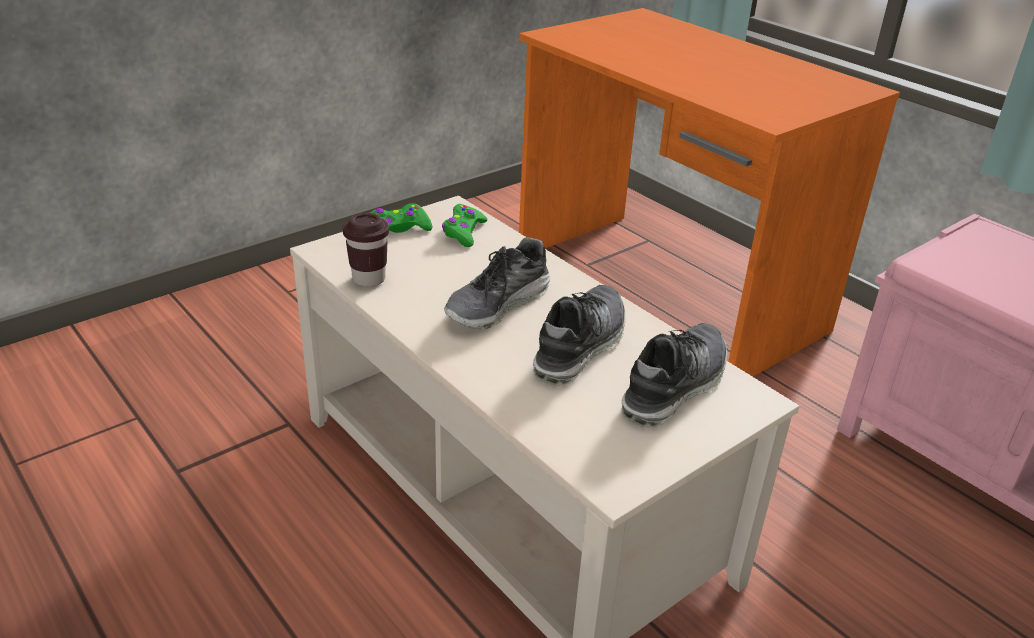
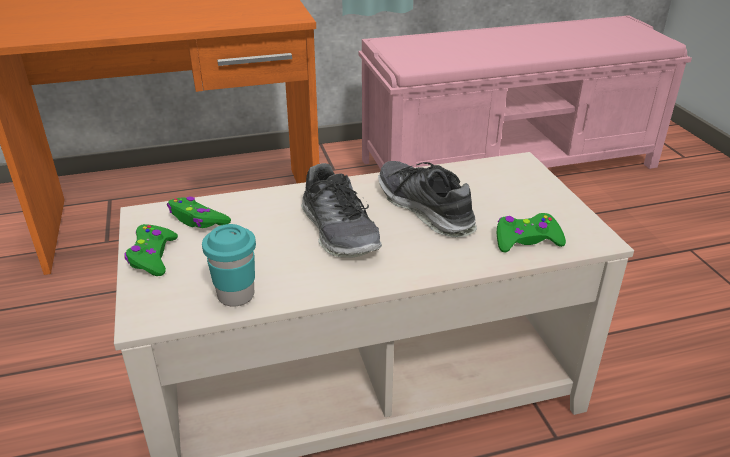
camera: 65 degrees left, 0 degrees up
brown cup [343,212,389,287] -> turquoise cup [202,224,256,306]
shoe [621,323,727,427] -> none
none -> green game controller [497,213,566,252]

